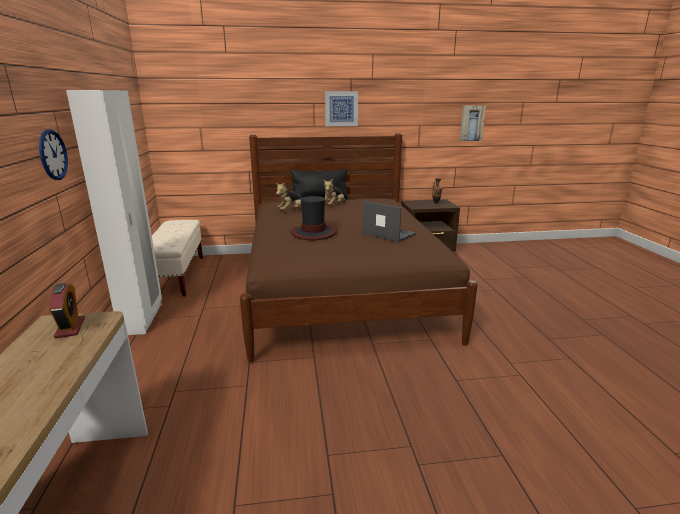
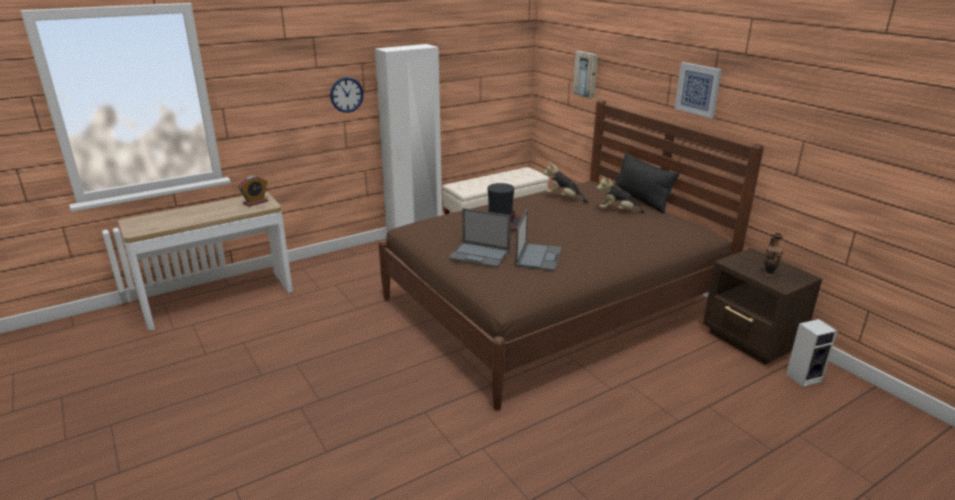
camera: 65 degrees right, 5 degrees up
picture [460,106,486,141] -> picture moved to [573,51,598,99]
none -> laptop [448,208,511,268]
none -> speaker [786,319,837,387]

